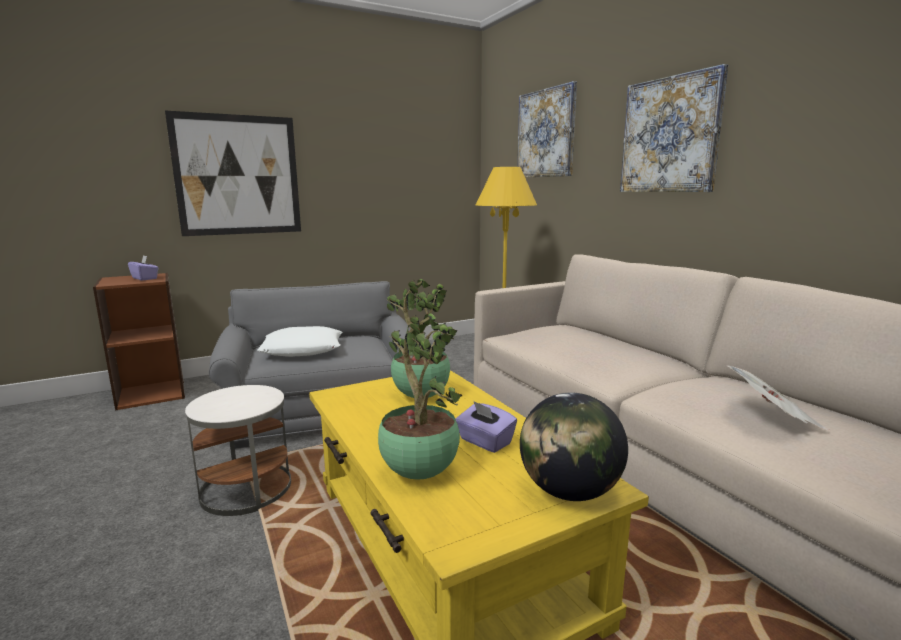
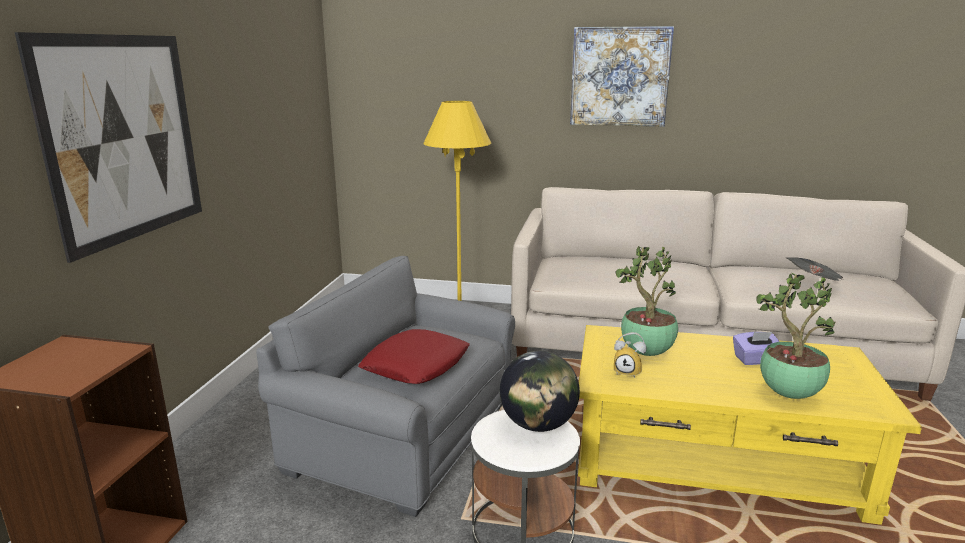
camera: 50 degrees left, 5 degrees up
purple tissue box [128,255,159,281] -> none
white pillow [257,326,342,357] -> red pillow [358,329,469,384]
picture [517,81,577,178] -> none
globe [520,393,628,501] -> globe moved to [500,351,580,432]
none -> alarm clock [614,332,646,378]

